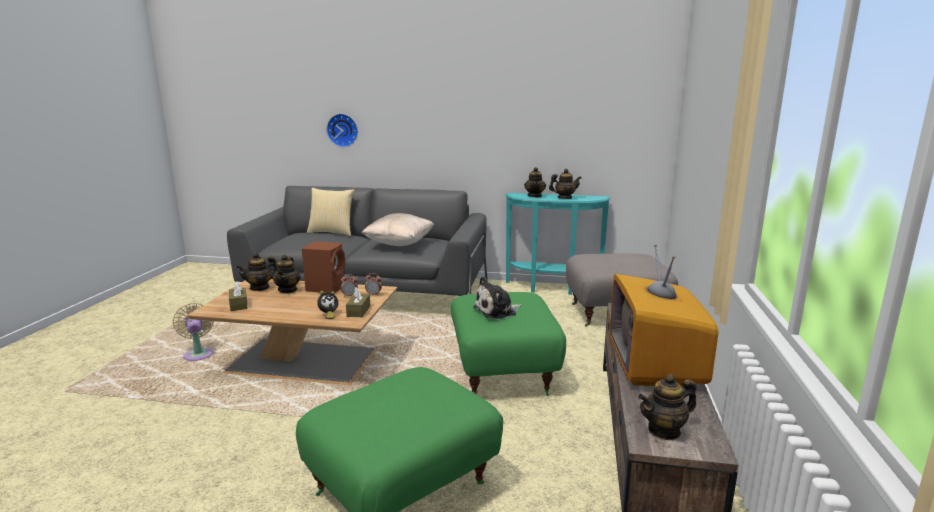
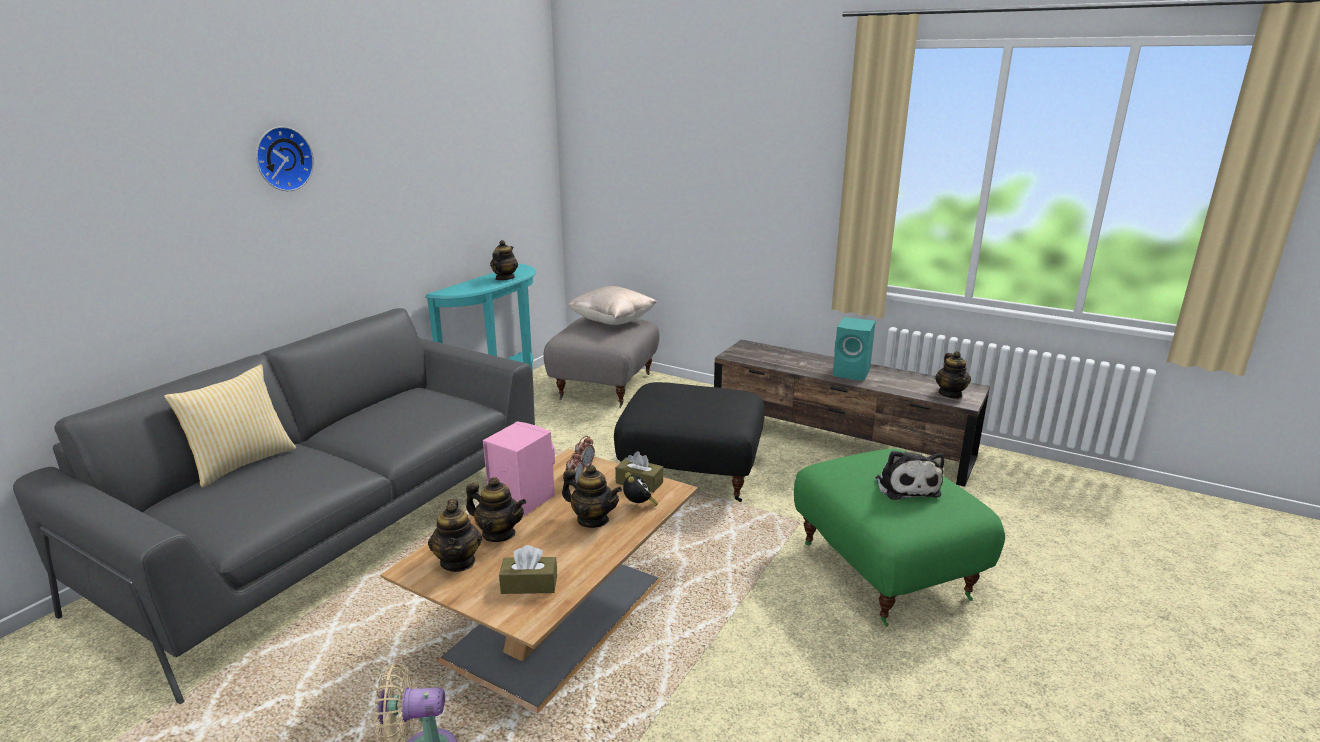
camera: 70 degrees left, 5 degrees up
brown speaker [302,241,345,293] -> pink speaker [483,421,555,518]
wall clock [327,114,358,147] -> wall clock moved to [256,126,314,191]
beige pillow [361,213,434,246] -> beige pillow moved to [567,286,657,325]
green ottoman [451,292,566,396] -> black ottoman [614,382,765,502]
plush toy [473,276,522,319] -> plush toy moved to [876,451,944,500]
teapot [524,167,546,197] -> teapot moved to [562,465,622,528]
television [610,244,718,387] -> turquoise speaker [833,317,876,381]

